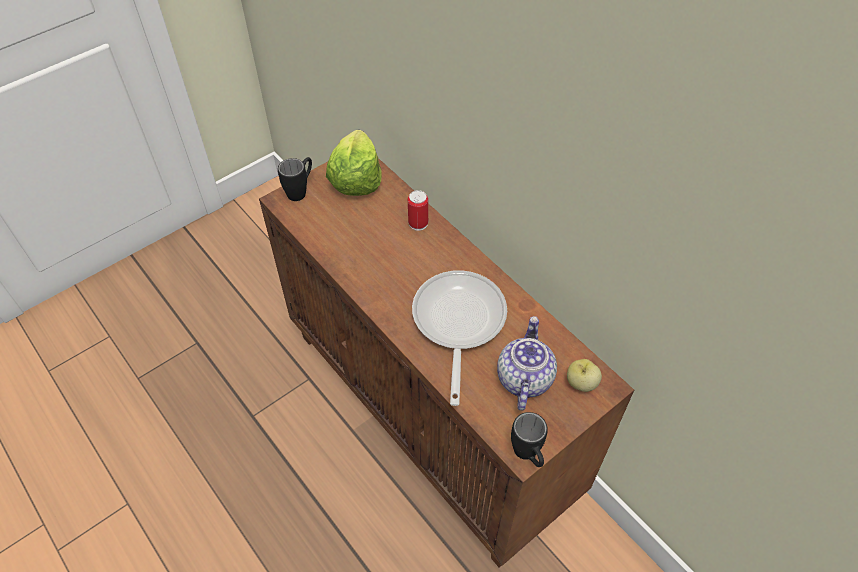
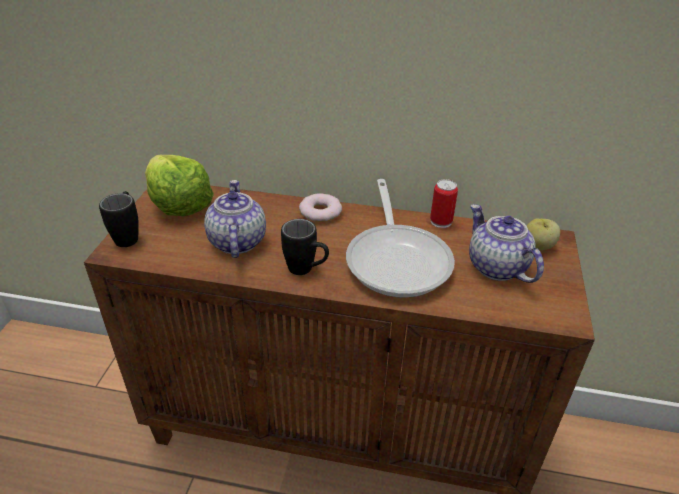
camera: 40 degrees left, 15 degrees down
can [408,190,428,231] -> can moved to [430,179,458,228]
frying pan [412,270,507,406] -> frying pan turned 150 degrees counterclockwise [346,179,455,298]
black mug [511,412,548,467] -> black mug moved to [281,219,329,275]
none -> teapot [204,180,266,258]
none -> donut [299,193,342,222]

